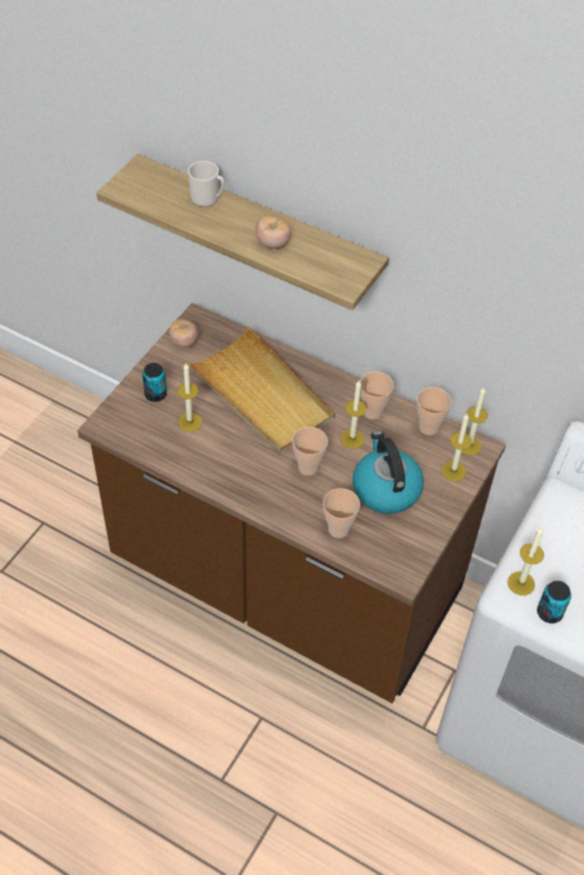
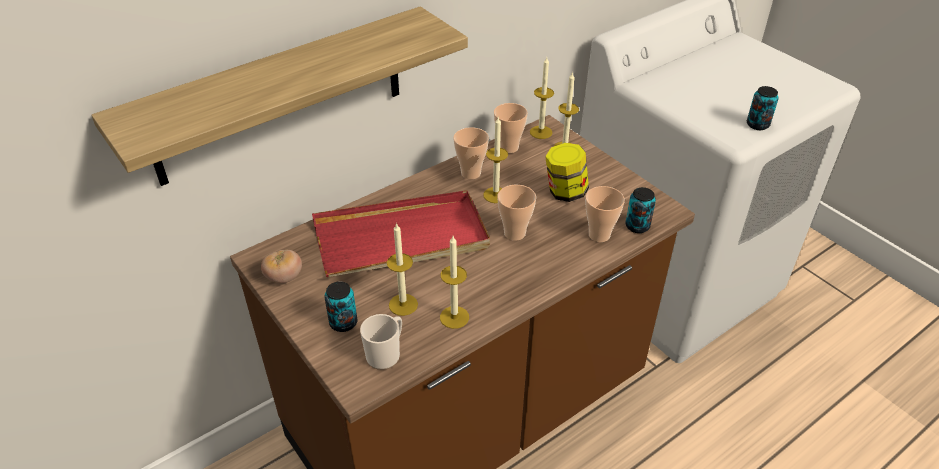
camera: 65 degrees left, 10 degrees down
beige tray [187,326,335,454] -> red tray [312,190,490,277]
mug [188,161,224,207] -> mug moved to [360,314,402,370]
tomato [255,216,291,249] -> none
kettle [353,431,424,514] -> jar [545,143,589,202]
candle [507,526,544,596] -> candle moved to [440,236,469,329]
none -> can [625,187,656,233]

